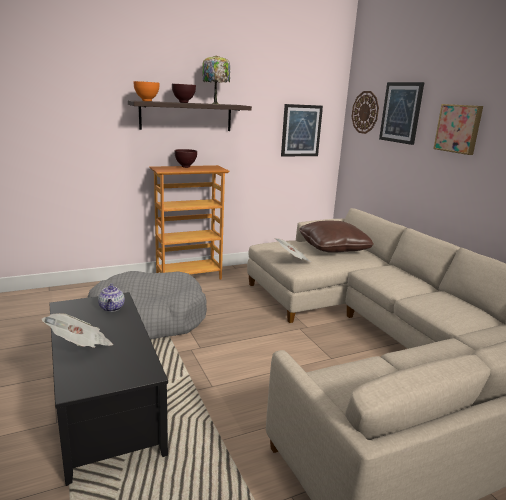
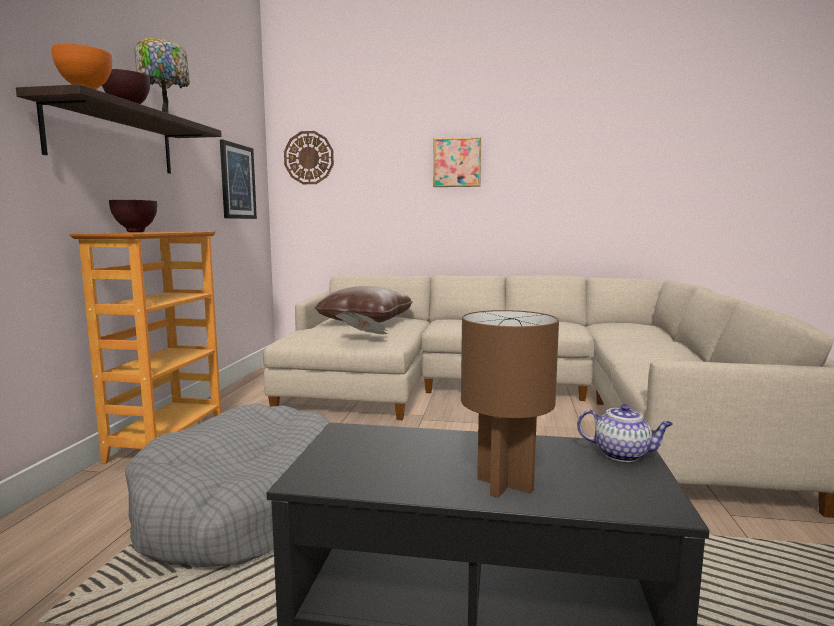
camera: 55 degrees left, 10 degrees down
newspaper [41,313,113,348] -> brown table lamp [461,310,559,498]
teapot [98,284,125,312] -> teapot moved to [577,404,673,462]
picture [379,82,424,145] -> none

